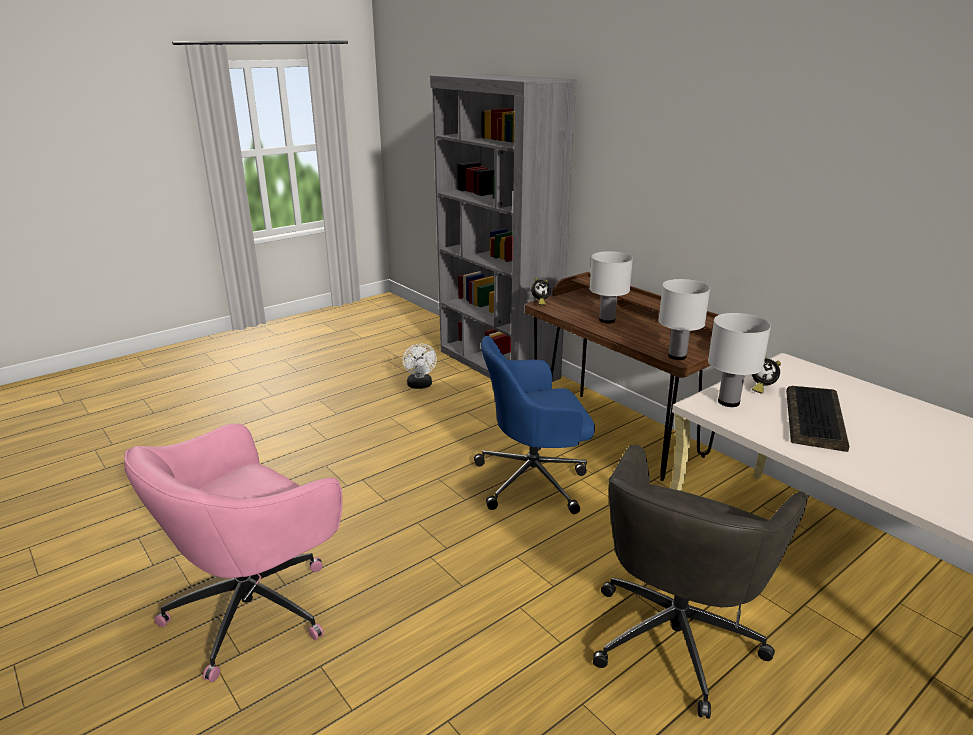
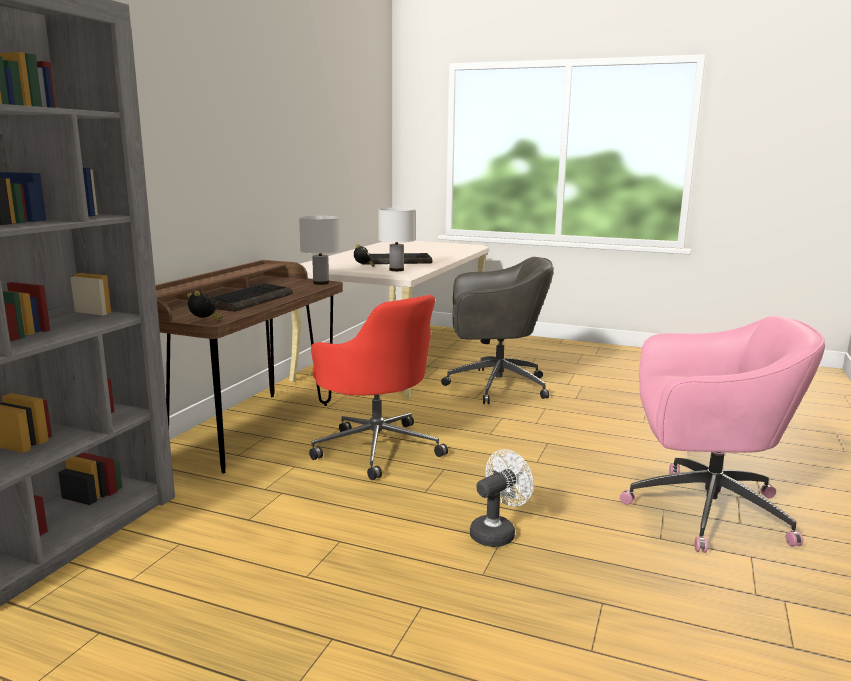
camera: 120 degrees left, 10 degrees down
white fan [403,344,437,389] -> white fan moved to [470,449,533,547]
blue office chair [474,336,595,514] -> red office chair [309,295,448,480]
white table lamp [589,251,633,323] -> keyboard [210,283,293,312]

